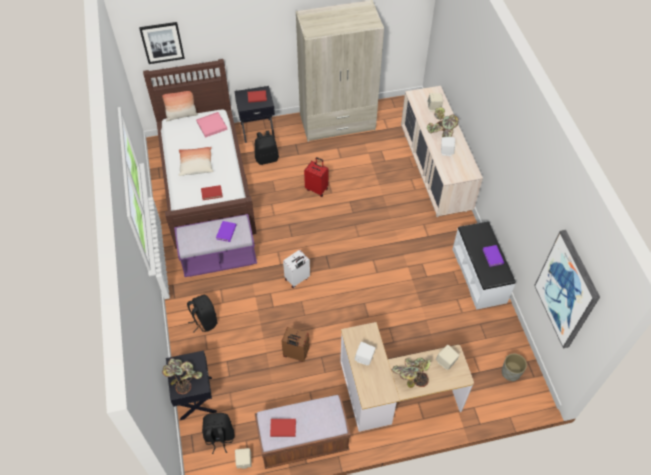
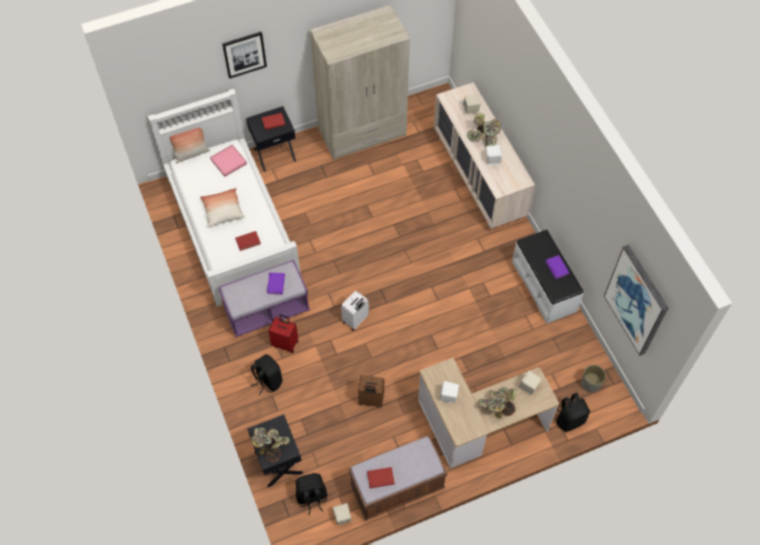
camera: 10 degrees left, 5 degrees up
picture [139,22,185,64] -> picture moved to [222,32,267,79]
brown bed [143,59,256,249] -> white bed [148,89,301,307]
black backpack [255,130,279,165] -> black backpack moved to [555,393,590,432]
red suitcase [304,157,328,197] -> red suitcase moved to [268,314,298,353]

